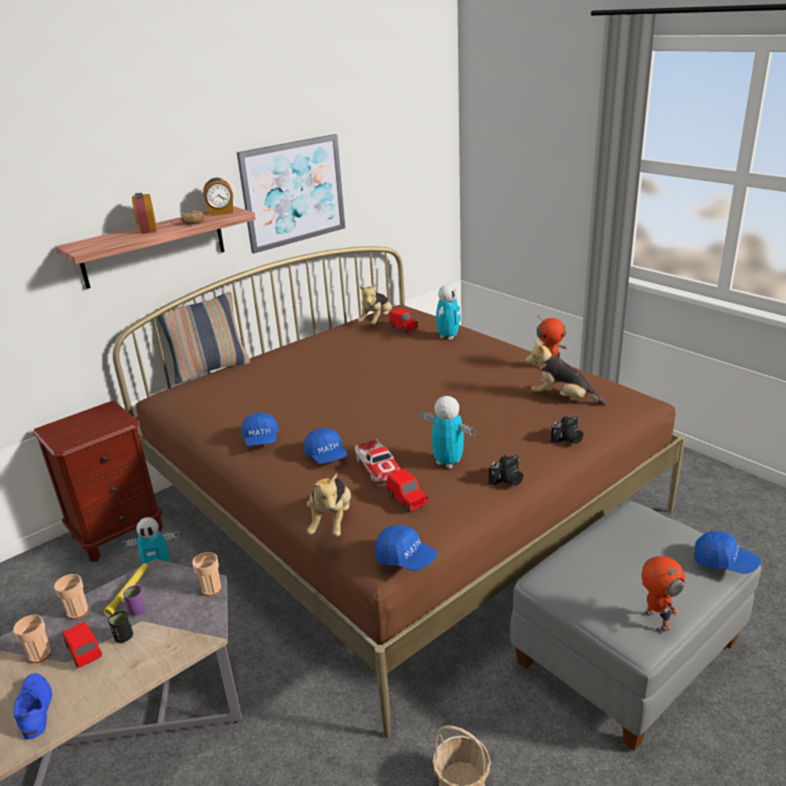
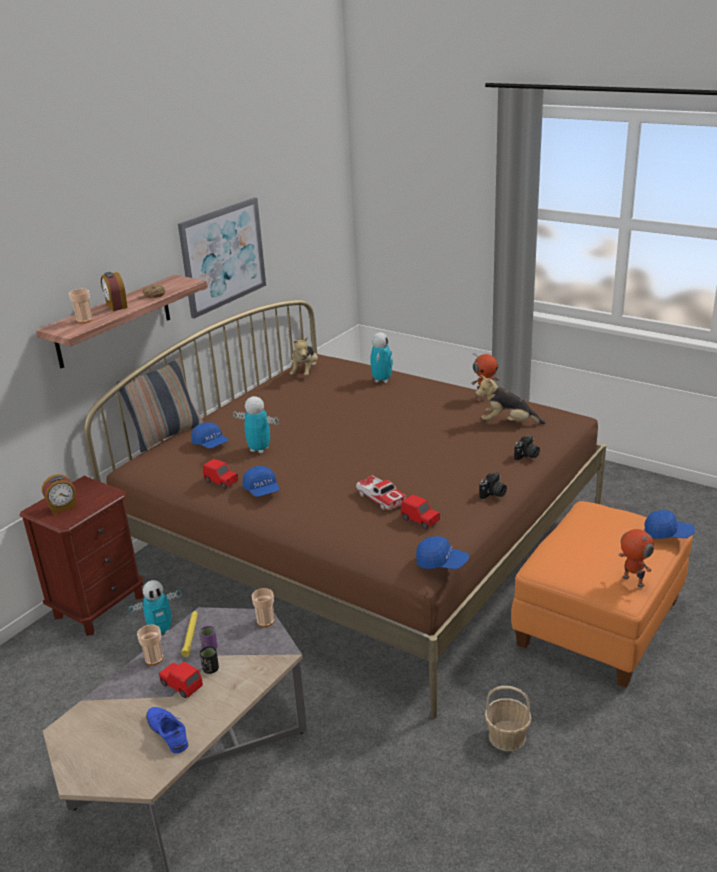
camera: 15 degrees left, 0 degrees up
cup [13,615,51,663] -> cup moved to [69,289,93,323]
alarm clock [203,178,233,216] -> alarm clock moved to [42,474,76,514]
blue cap [304,428,347,464] -> blue cap moved to [191,422,228,448]
plush toy [307,473,351,537] -> none
red toy car [389,308,418,333] -> red toy car moved to [203,459,238,489]
toy robot [420,396,476,468] -> toy robot moved to [233,396,279,453]
grey ottoman [510,501,761,751] -> orange ottoman [511,501,693,688]

